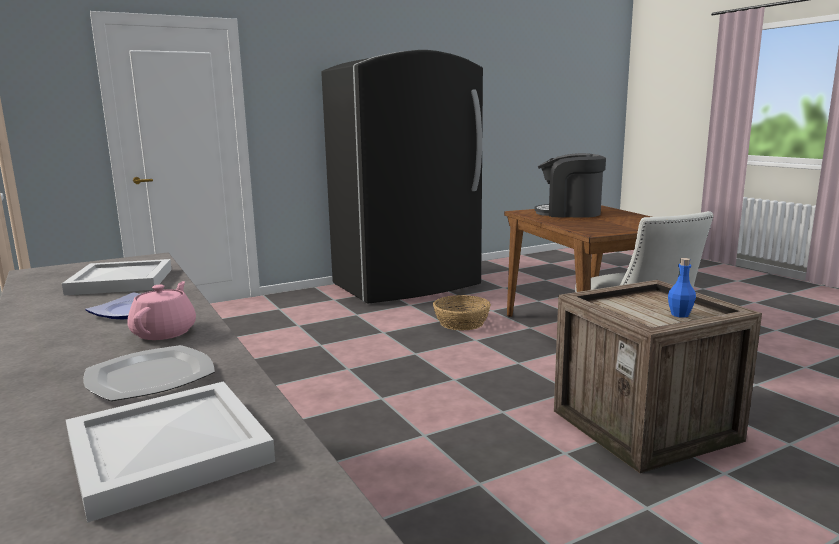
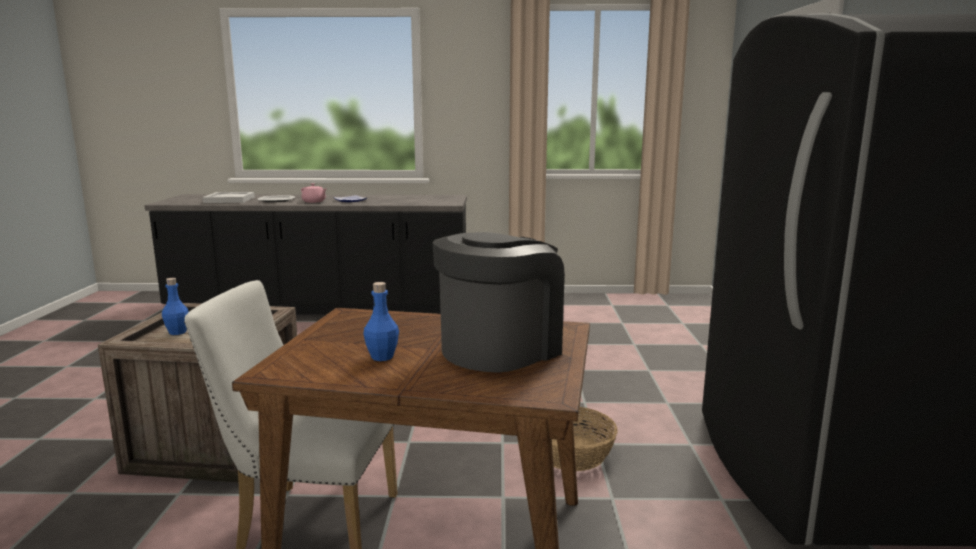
camera: 120 degrees right, 0 degrees up
white tray [62,259,172,295] -> none
none -> blue bottle [363,282,399,361]

